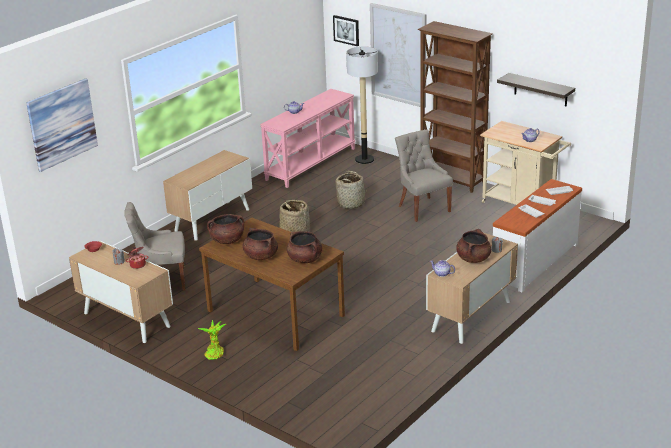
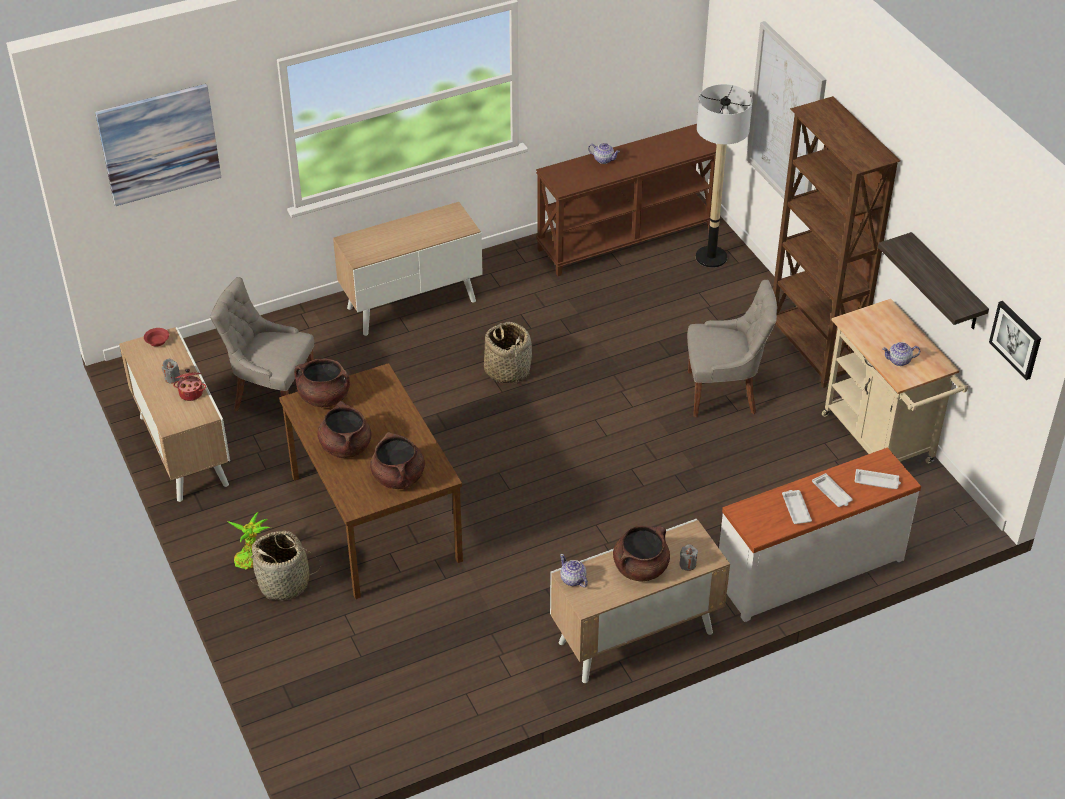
camera: 25 degrees right, 15 degrees up
pink console table [260,89,355,188] -> brown console table [536,124,717,276]
picture [333,15,359,46] -> picture moved to [989,301,1041,380]
basket [335,171,365,209] -> basket moved to [249,531,321,600]
grey chair [395,129,453,222] -> grey chair turned 90 degrees clockwise [687,280,777,417]

